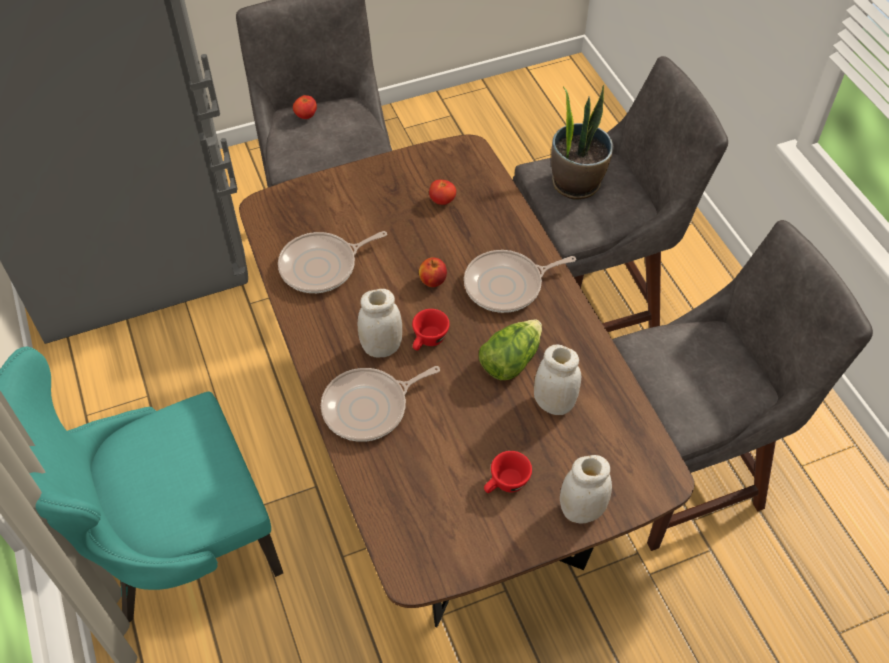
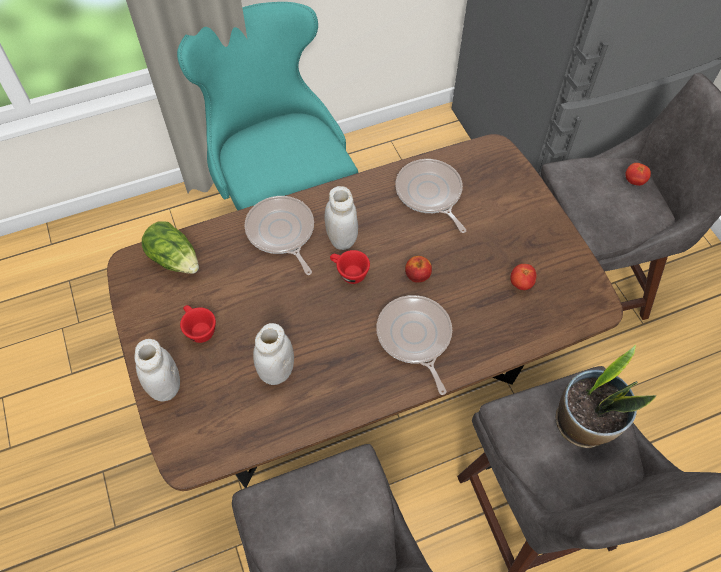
camera: 90 degrees right, 5 degrees up
lettuce [479,320,542,380] -> lettuce moved to [141,222,199,274]

